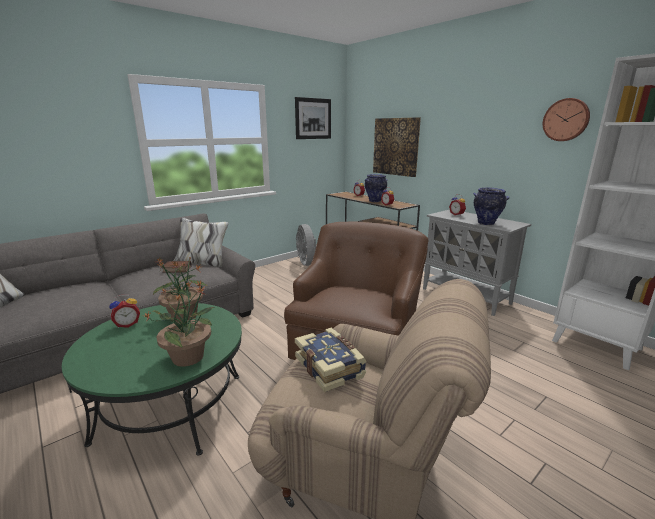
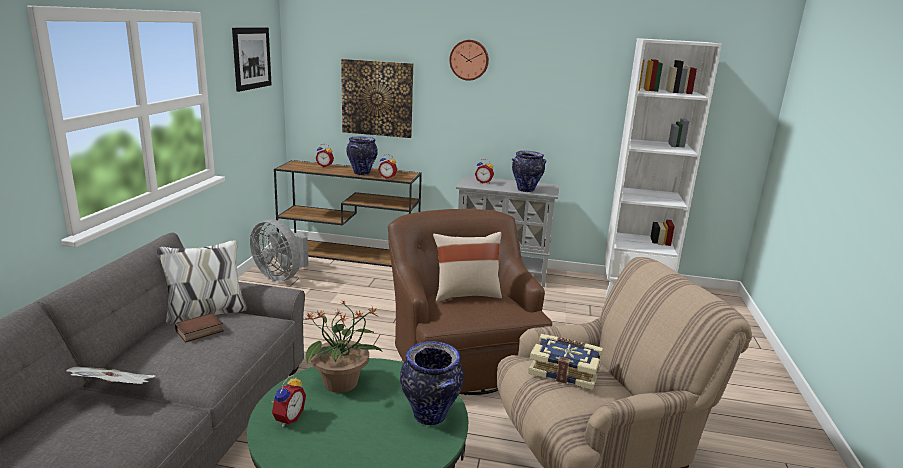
camera: 40 degrees left, 0 degrees up
potted plant [142,281,214,367] -> vase [400,341,464,426]
wall clock [543,98,590,141] -> wall clock moved to [449,40,489,81]
none -> newspaper [66,367,155,384]
none -> beige pillow [433,232,502,302]

